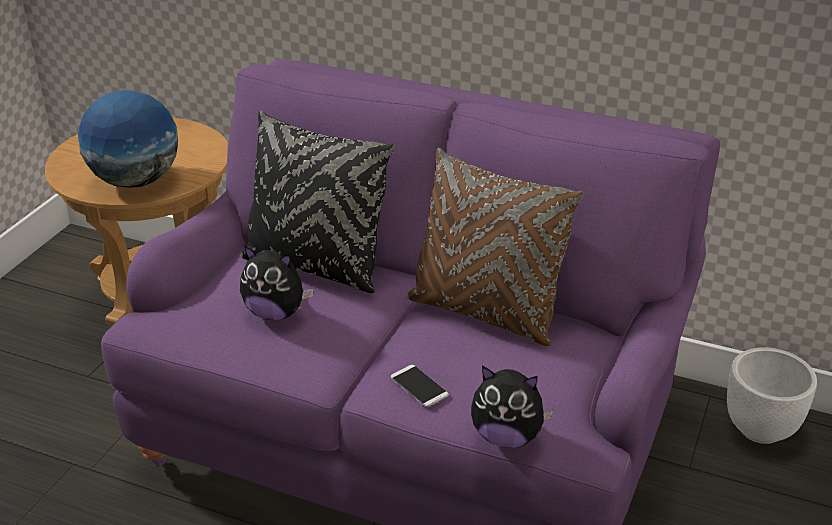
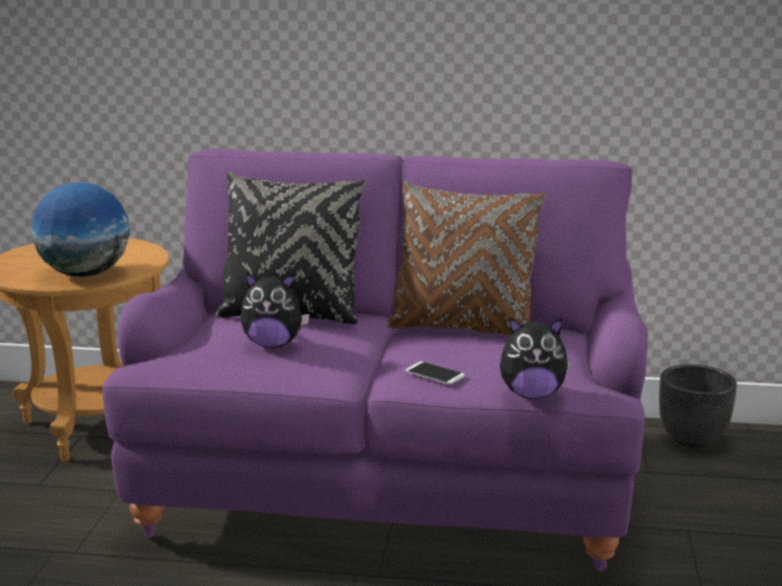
camera: 15 degrees left, 15 degrees down
white planter [727,348,817,444] -> black planter [659,364,737,448]

